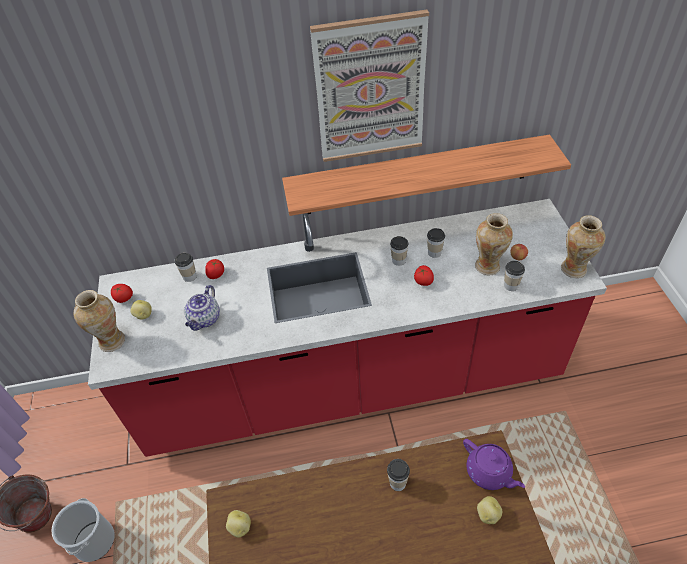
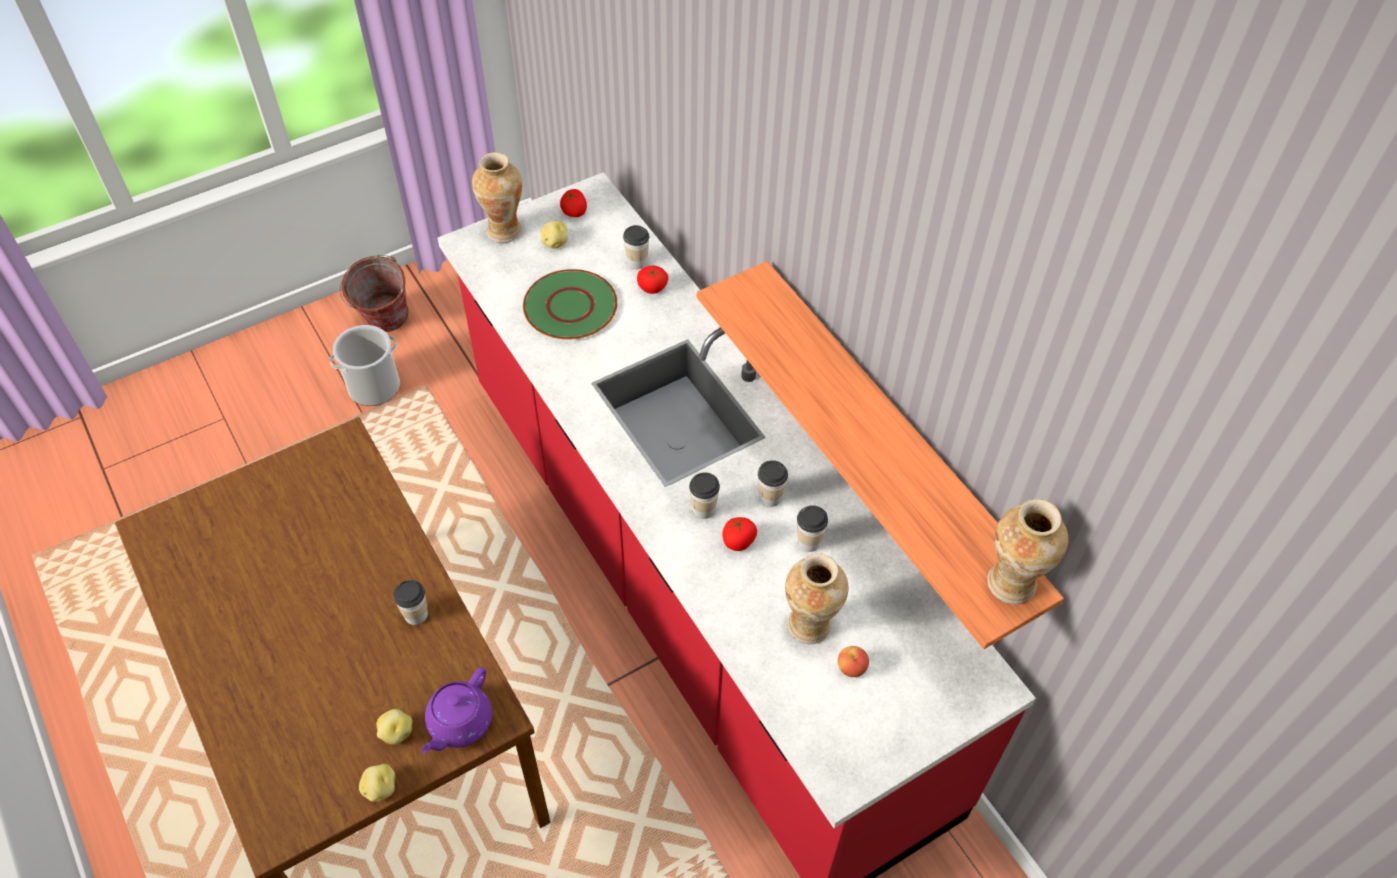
camera: 65 degrees right, 5 degrees up
teapot [184,285,220,331] -> green plate [523,269,618,340]
potato [226,510,251,538] -> potato moved to [359,764,395,802]
picture [310,10,429,162] -> none
cup [504,261,525,291] -> cup moved to [689,472,720,519]
vase [561,215,605,278] -> vase moved to [987,499,1068,604]

